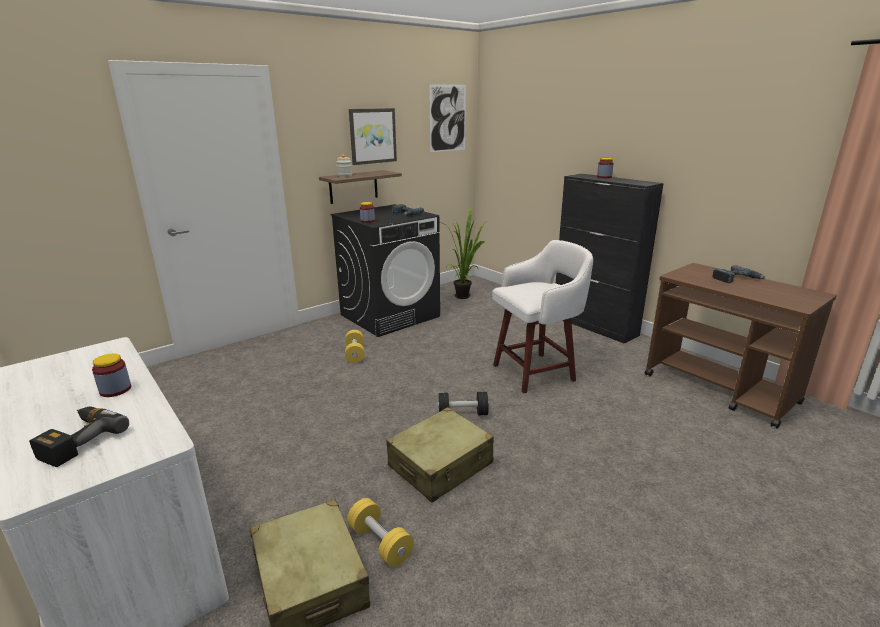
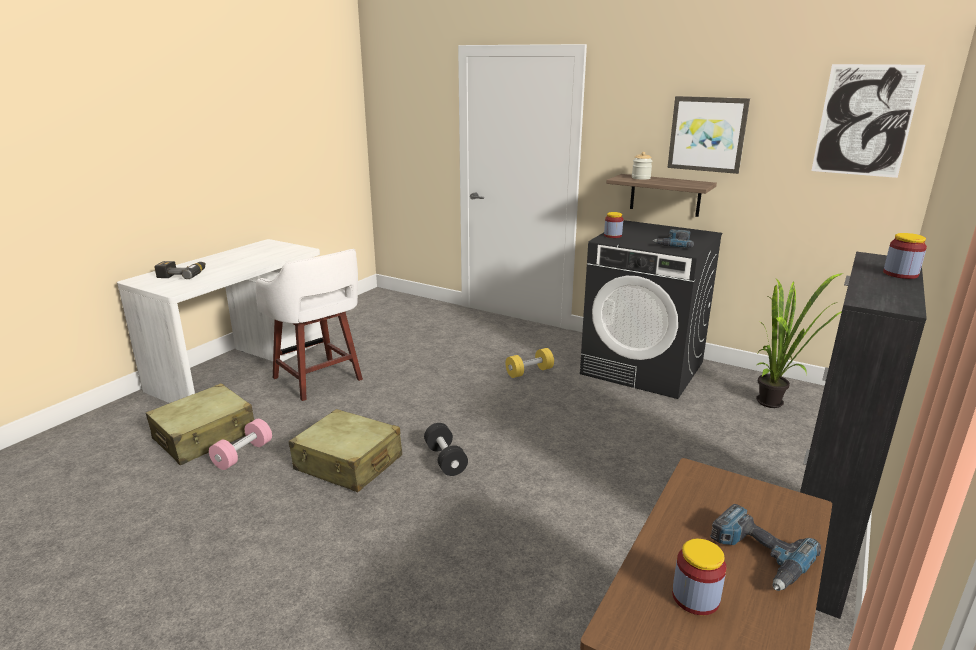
camera: 70 degrees right, 0 degrees up
jar [92,354,131,397] -> jar moved to [672,539,727,615]
yellow dumbbell [347,498,414,567] -> pink dumbbell [209,419,272,470]
white stool [492,240,593,393] -> white stool moved to [256,249,363,401]

